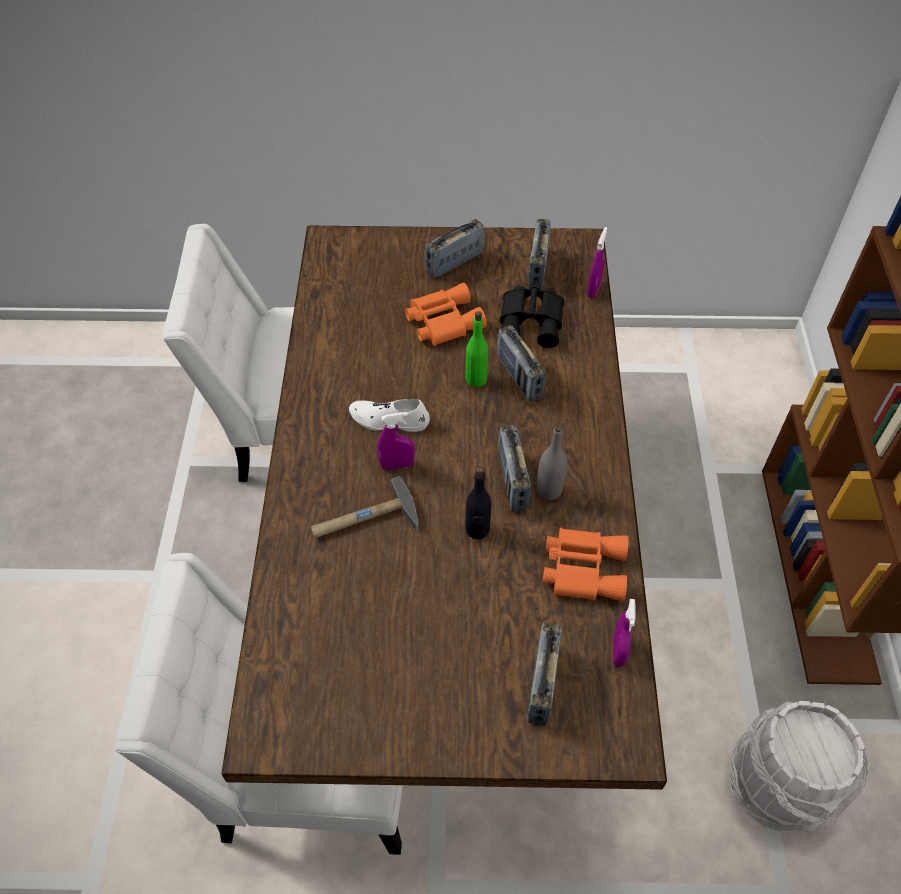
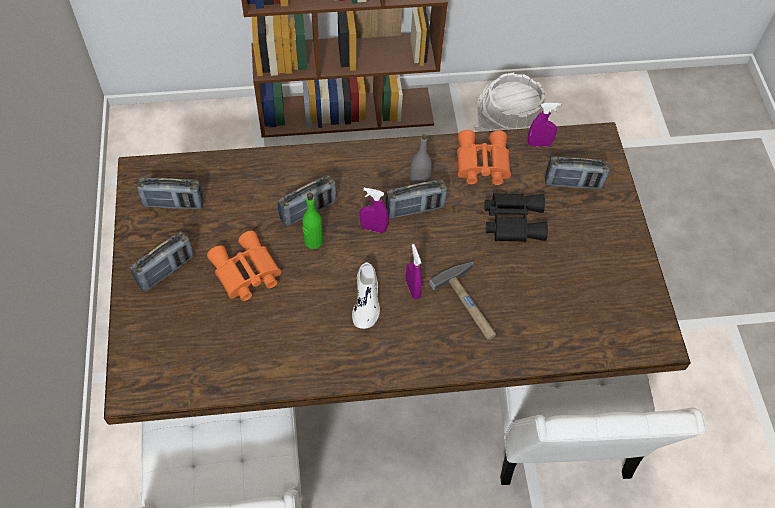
camera: 100 degrees left, 5 degrees up
radio [425,219,484,278] -> radio turned 90 degrees counterclockwise [130,231,194,292]
black bottle [465,466,491,539] -> none
black binoculars [500,283,564,348] -> black binoculars moved to [484,193,548,242]
purple spray bottle [587,227,607,298] -> purple spray bottle moved to [359,188,389,233]

